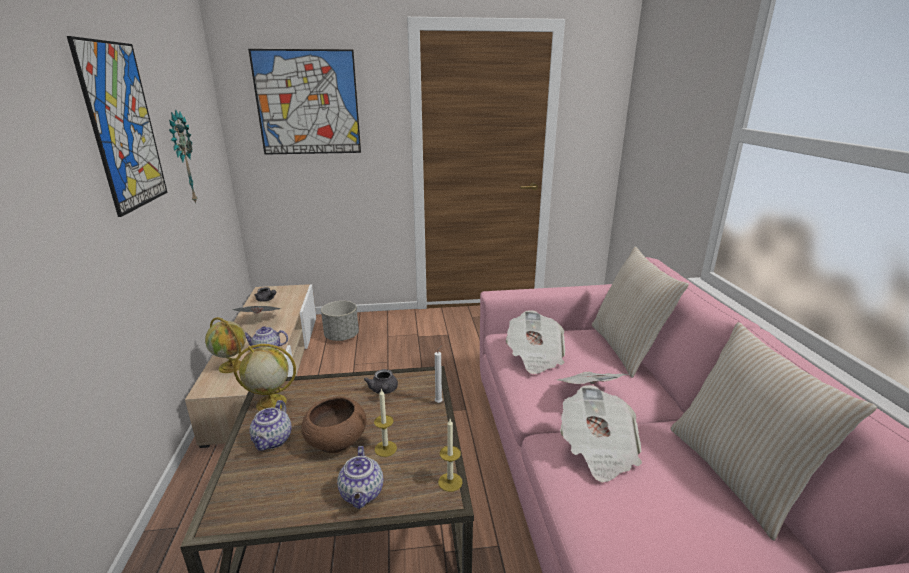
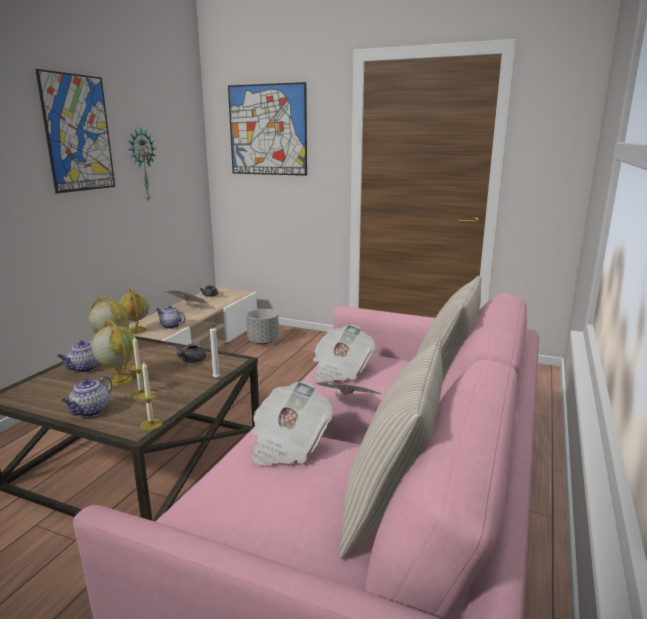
camera: 30 degrees right, 5 degrees down
brown bowl [301,396,366,453] -> globe [91,320,134,386]

